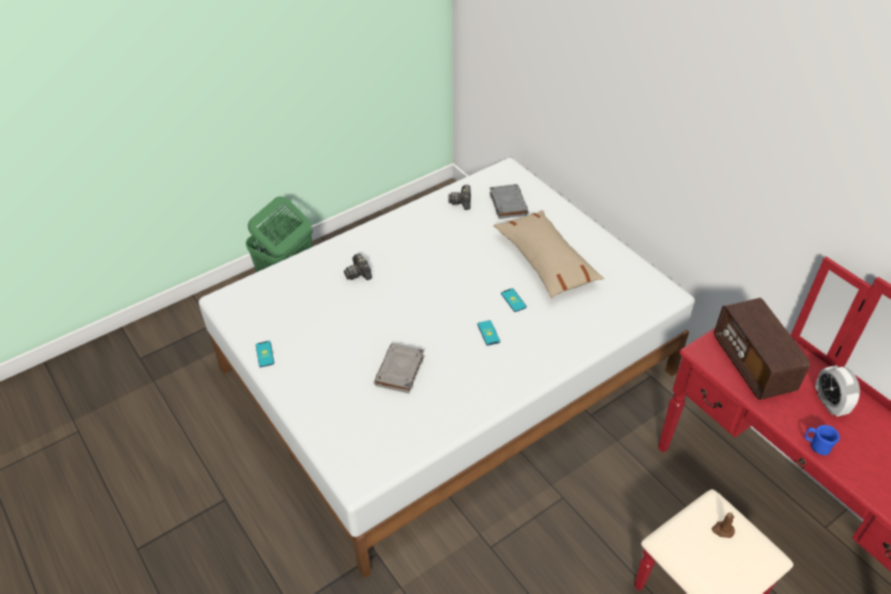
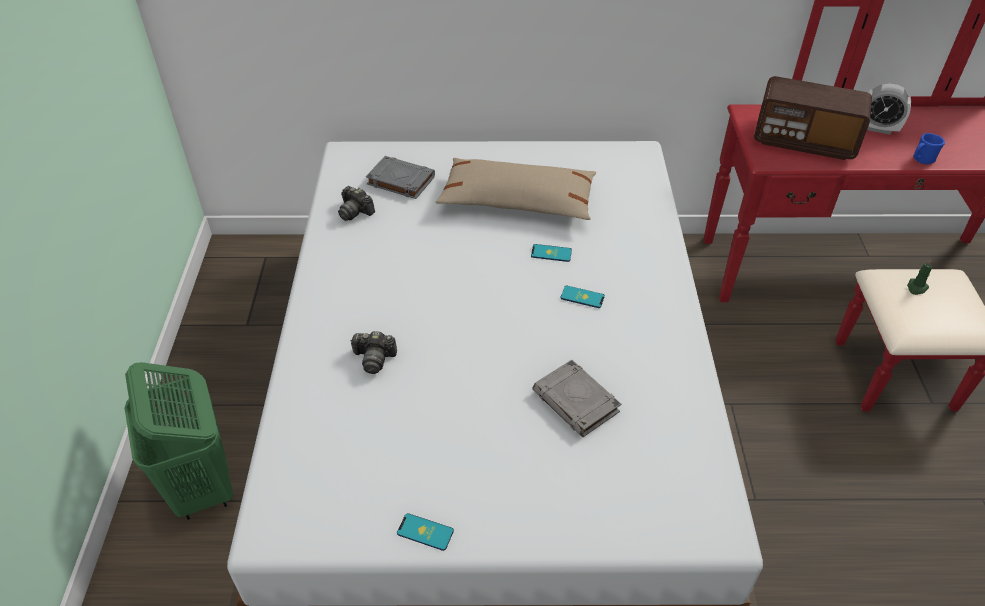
camera: 55 degrees left, 0 degrees up
brown candle [712,512,735,538] -> green candle [907,260,932,295]

